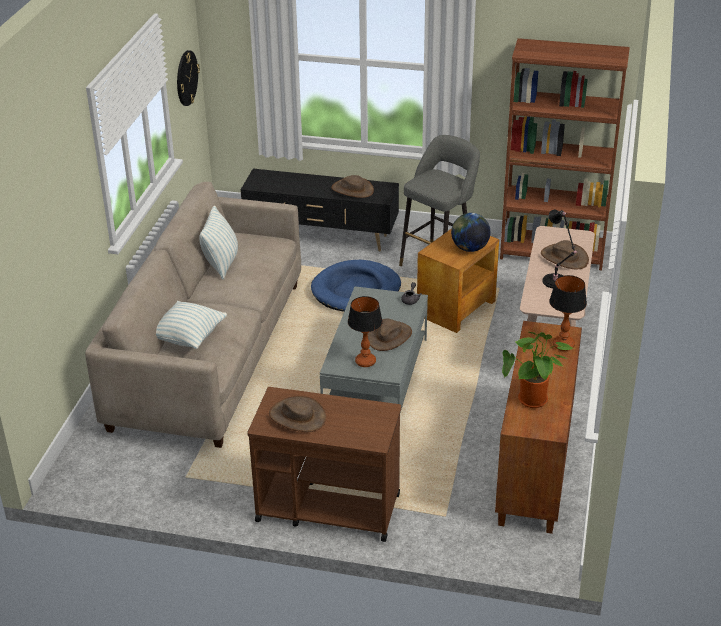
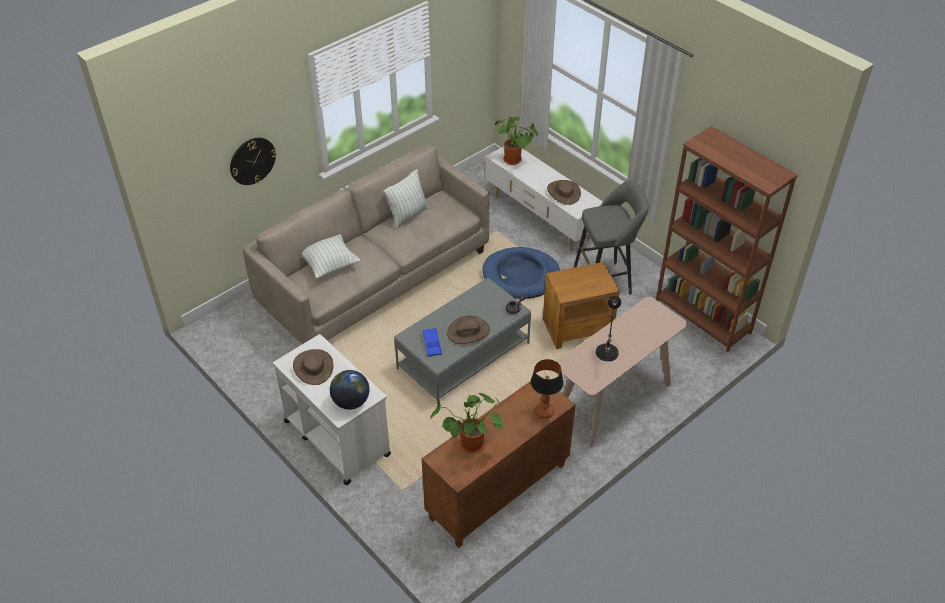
camera: 35 degrees right, 10 degrees up
wall clock [177,50,200,106] -> wall clock moved to [230,138,276,185]
black tv stand [241,169,399,252] -> white tv stand [485,146,603,251]
brown cart [247,387,401,542] -> white cart [273,334,391,485]
table lamp [348,296,383,367] -> blue tray [423,328,442,356]
globe [451,213,490,252] -> globe moved to [330,370,369,410]
brown hat [541,240,589,269] -> none
none -> potted plant [495,116,538,165]

